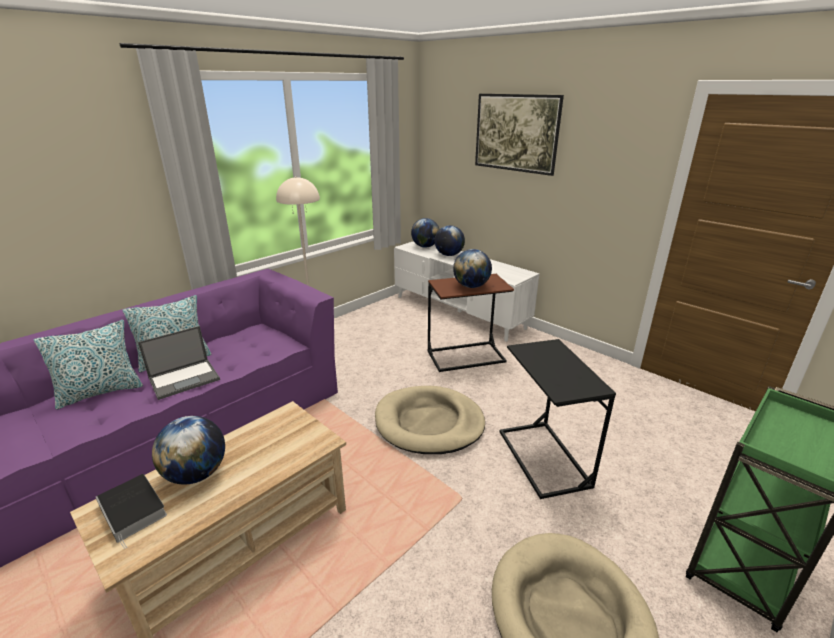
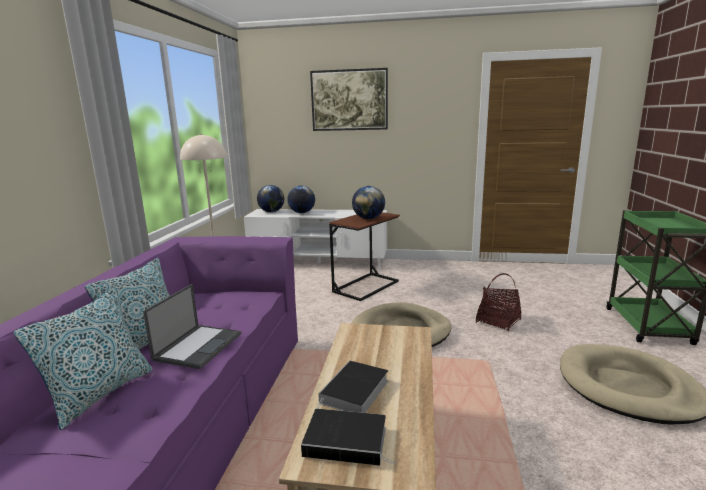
camera: 35 degrees left, 10 degrees down
globe [152,416,225,485] -> book [316,360,388,413]
black side table [500,339,616,499] -> basket [476,273,521,331]

